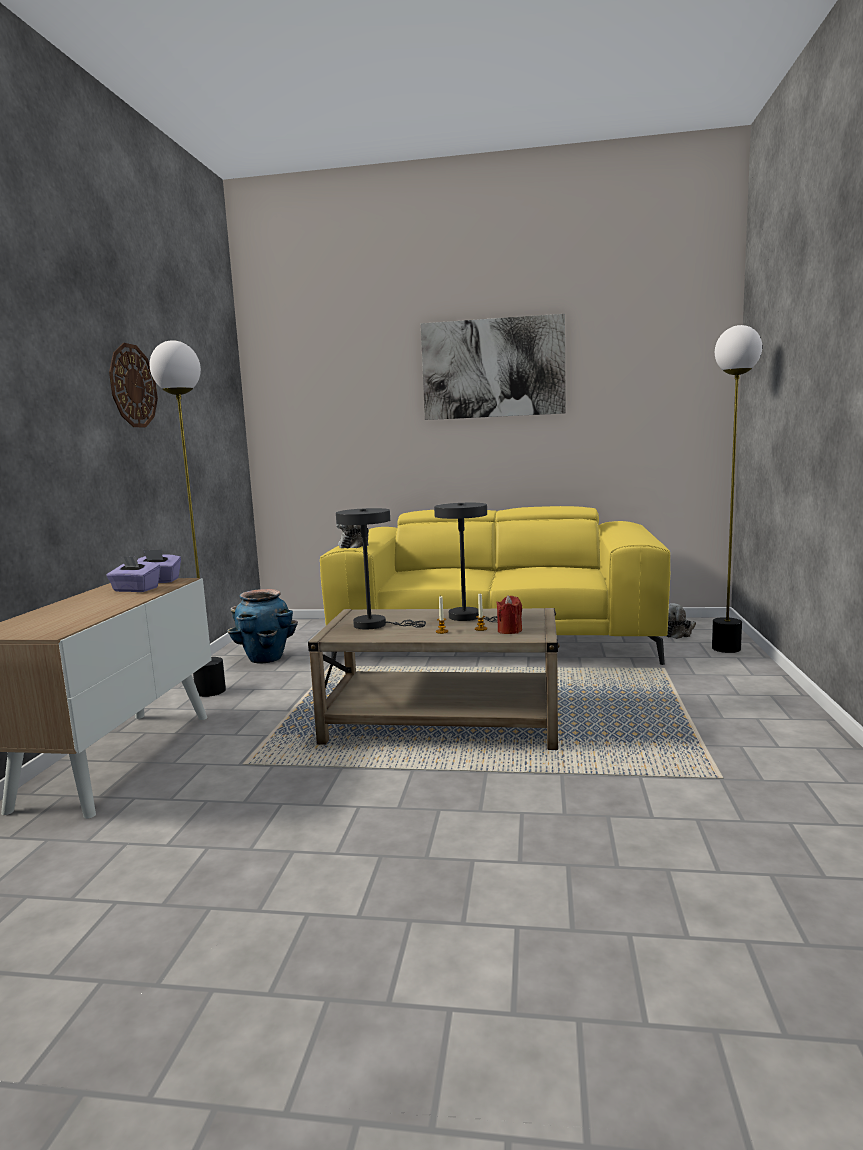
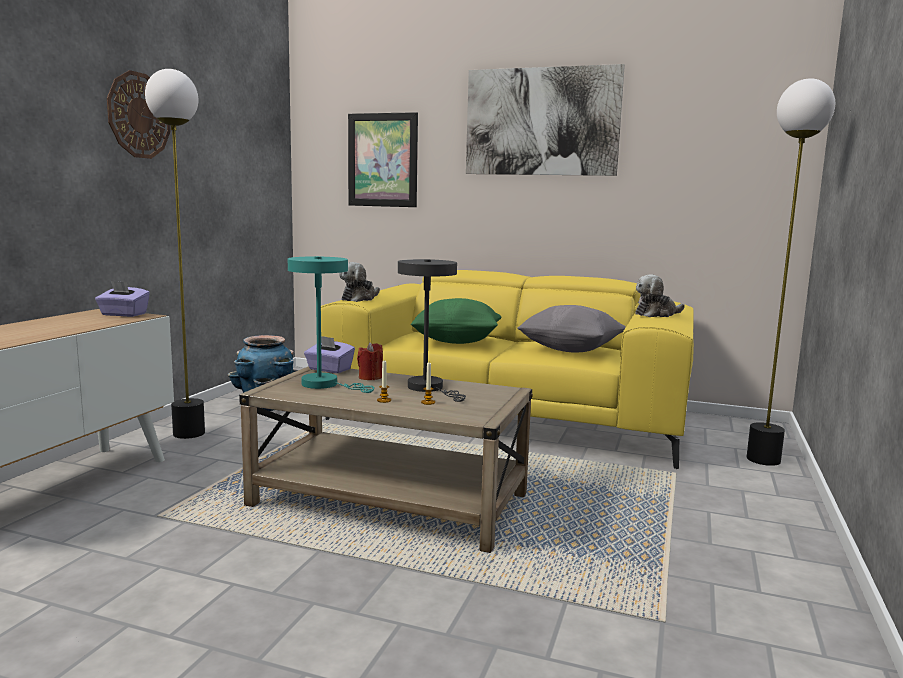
camera: 10 degrees right, 0 degrees up
purple tissue box [106,556,160,592] -> purple tissue box moved to [304,336,355,373]
grey table lamp [336,508,426,629] -> turquoise table lamp [288,256,375,393]
red candle [496,595,522,634] -> red candle moved to [357,342,383,380]
plush toy [666,603,696,639] -> plush toy moved to [635,274,684,317]
none -> picture [348,112,418,207]
none -> green pillow [410,298,501,344]
none -> grey pillow [517,305,626,353]

